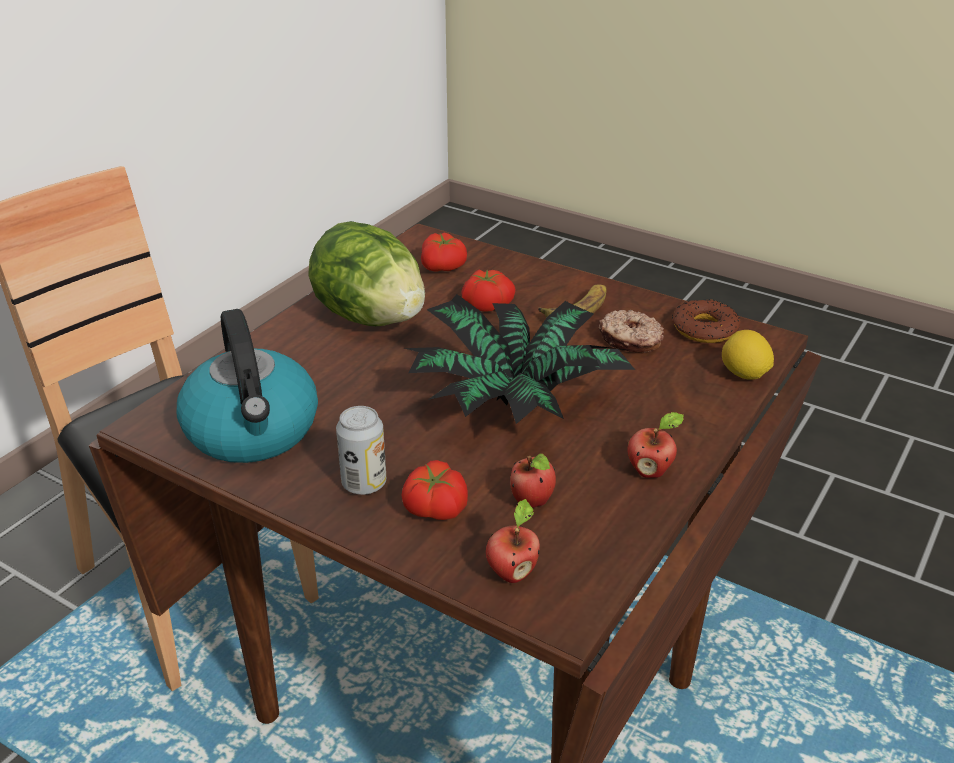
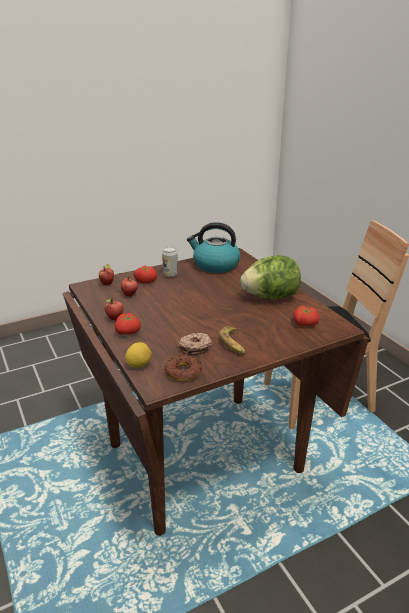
camera: 120 degrees right, 5 degrees down
potted plant [404,294,635,424] -> none
tomato [461,270,516,312] -> tomato moved to [115,313,141,335]

